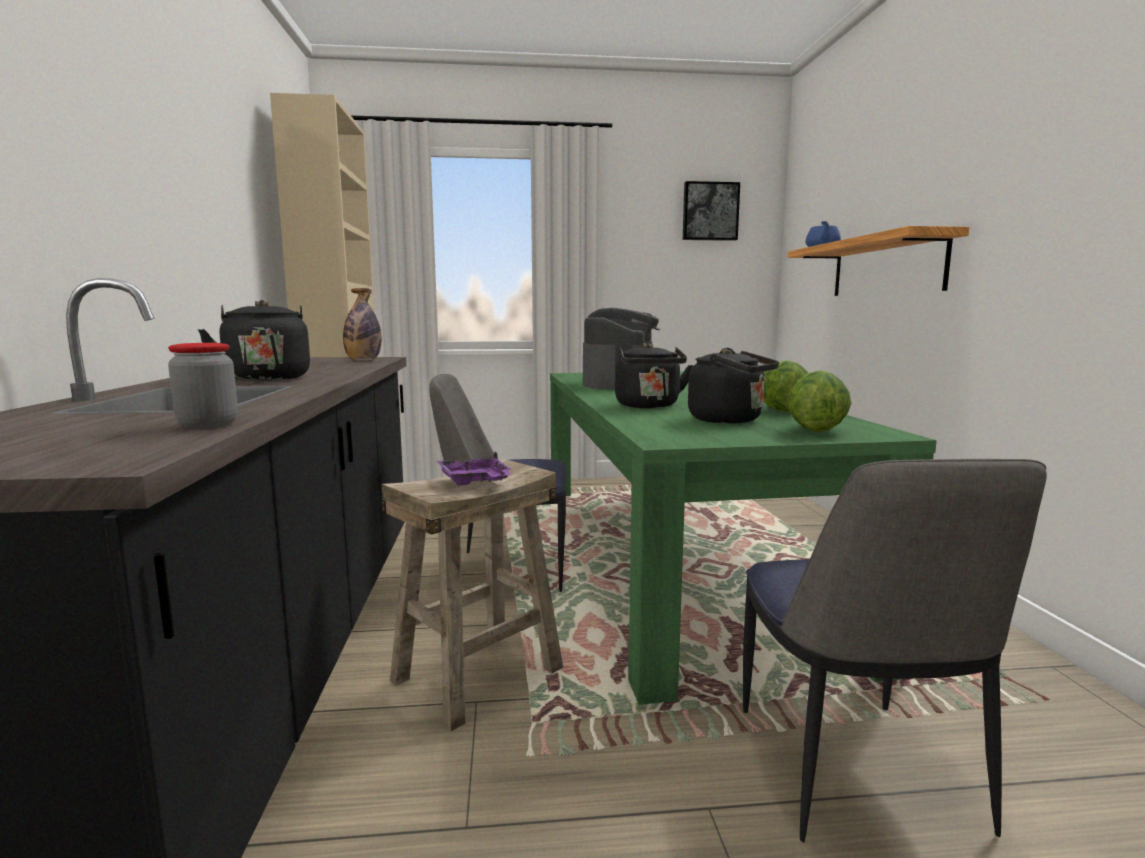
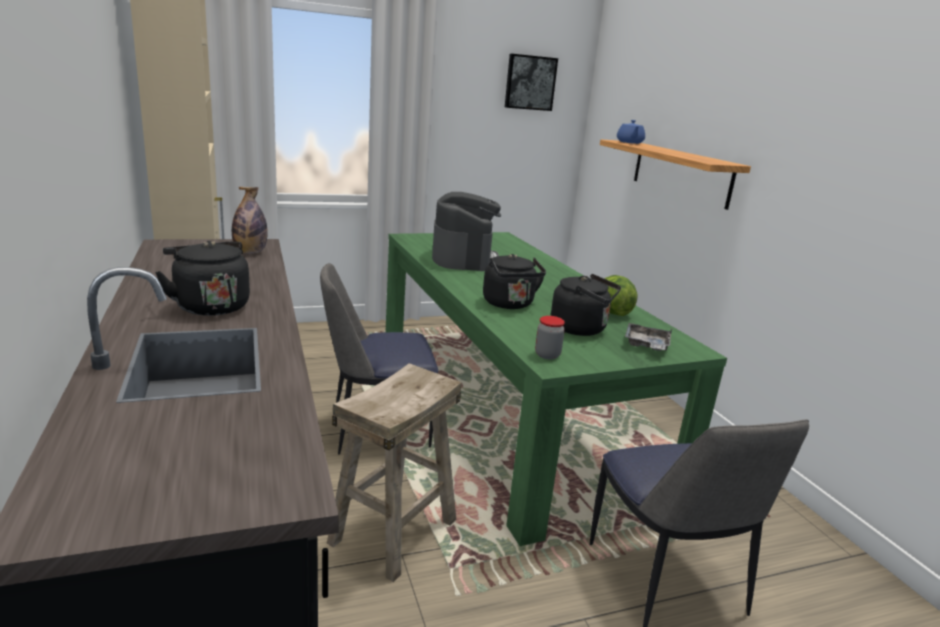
camera: 15 degrees left, 10 degrees up
jar [168,343,238,429] -> jar moved to [535,316,565,359]
purple tray [437,452,511,486] -> none
lettuce [787,370,851,432] -> grey tray [625,323,672,351]

